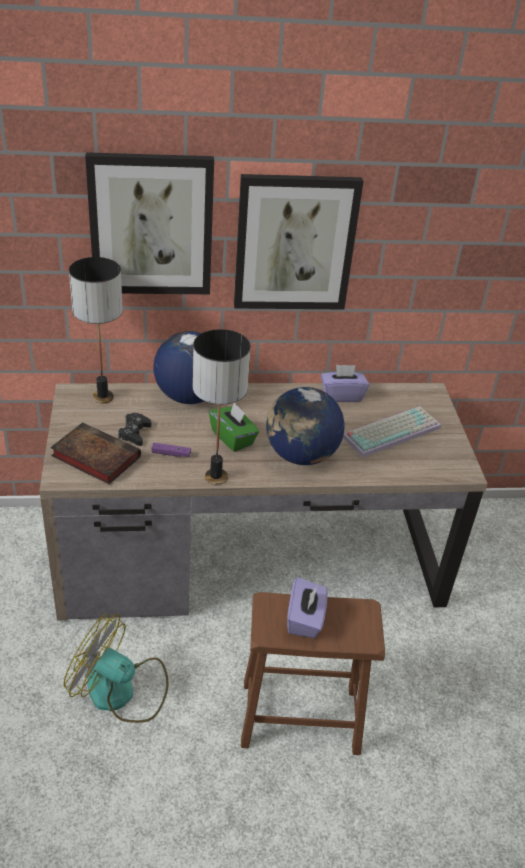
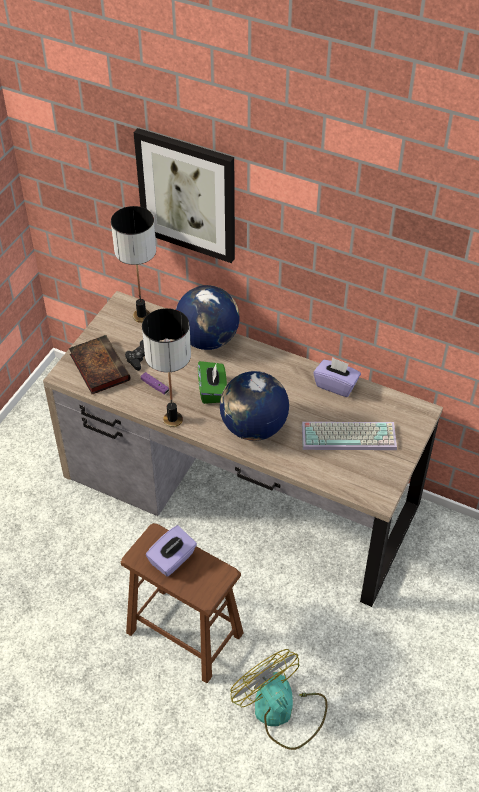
camera: 35 degrees right, 10 degrees up
fan [63,614,169,723] -> fan moved to [230,649,327,750]
picture [234,174,364,309] -> none

